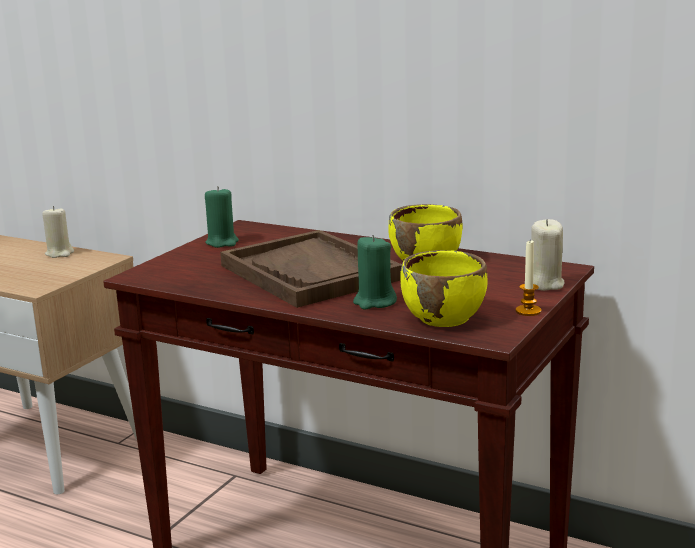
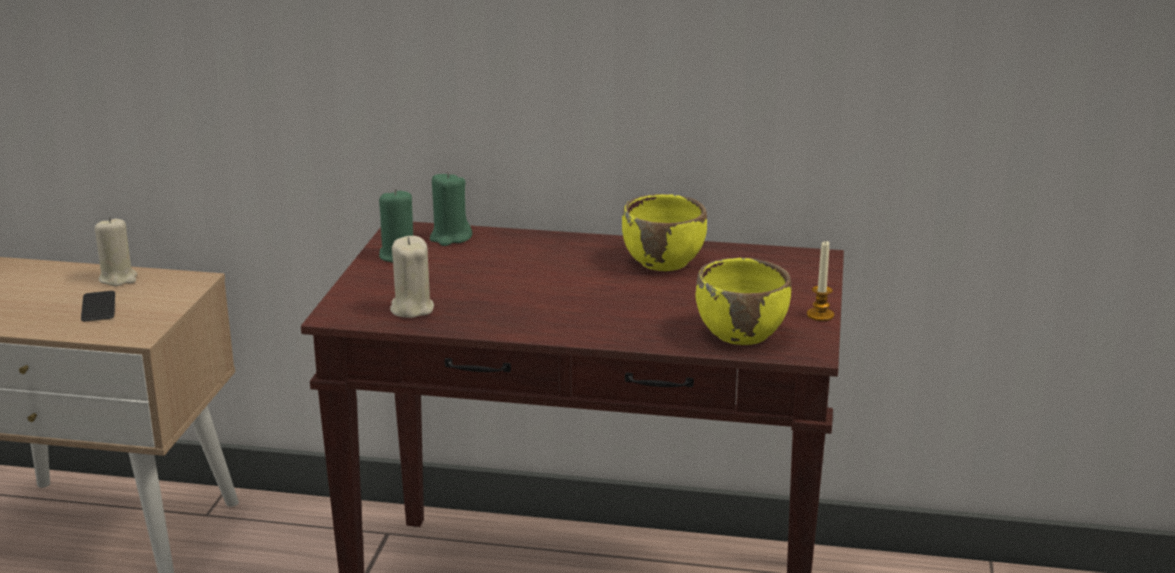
camera: 20 degrees left, 5 degrees up
brown tray [220,230,402,308] -> none
green candle [353,235,397,310] -> green candle moved to [430,172,472,246]
beige candle [531,219,565,291] -> beige candle moved to [390,236,434,318]
none -> phone [81,291,115,321]

